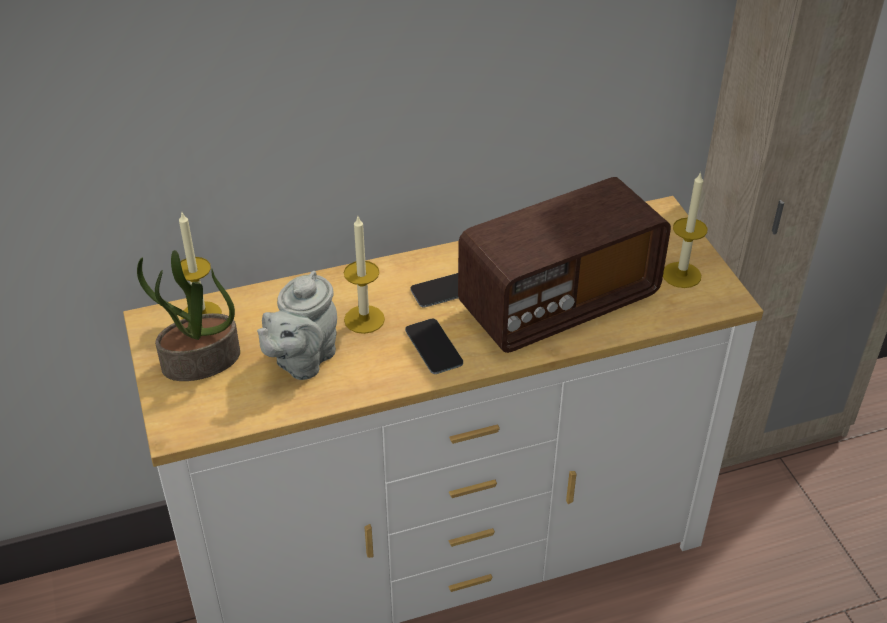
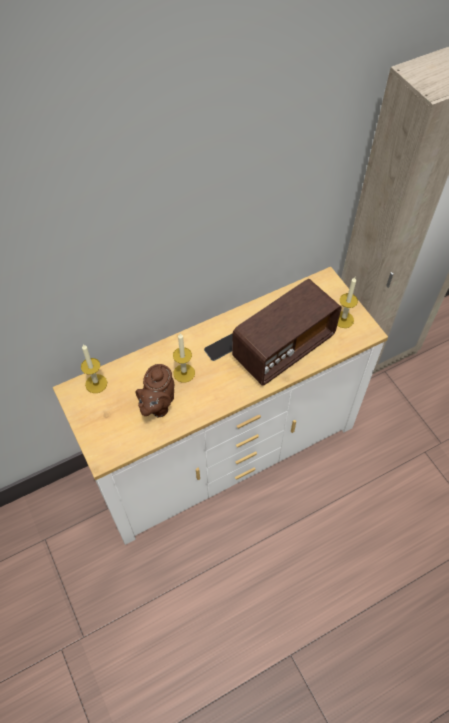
camera: 10 degrees left, 15 degrees up
potted plant [137,250,240,381] -> none
grey teapot [257,271,337,380] -> brown teapot [136,364,174,417]
phone [405,319,463,374] -> none

